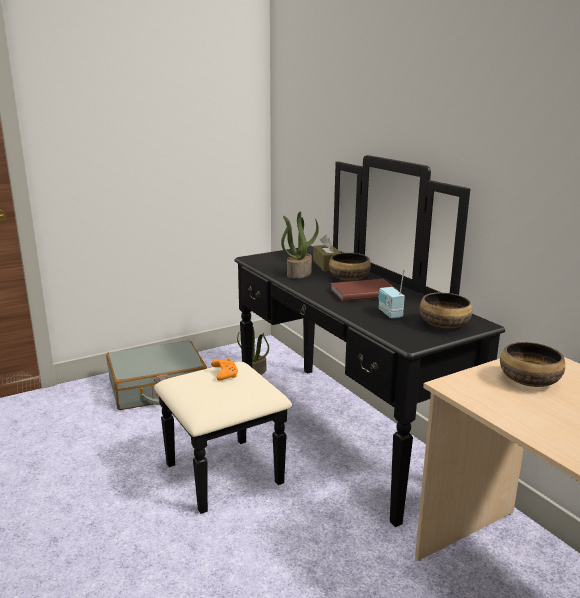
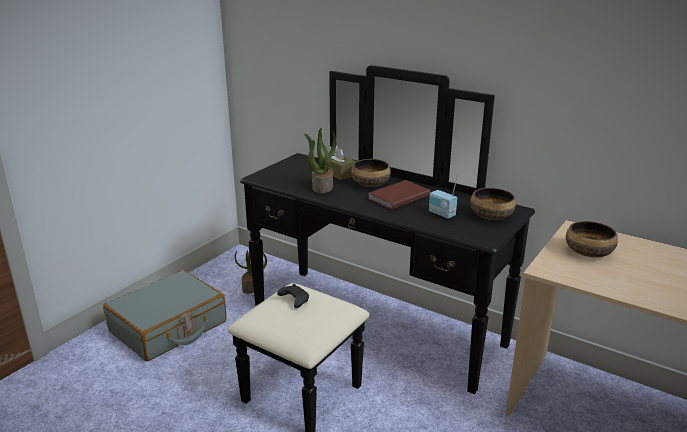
camera: 25 degrees left, 5 degrees up
orange game controller [211,358,238,381] -> black game controller [277,284,309,308]

